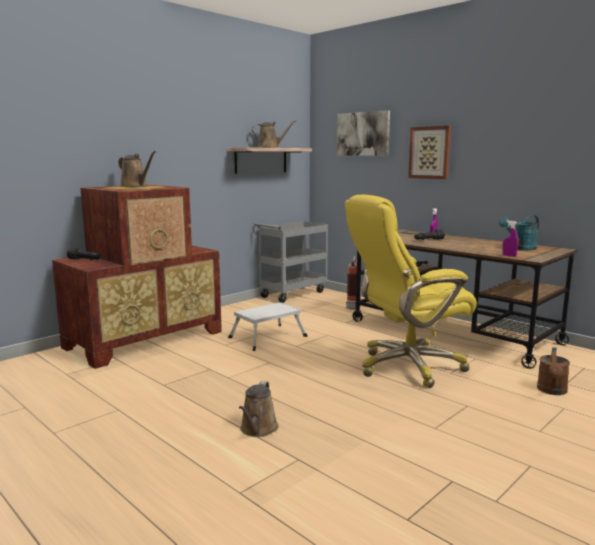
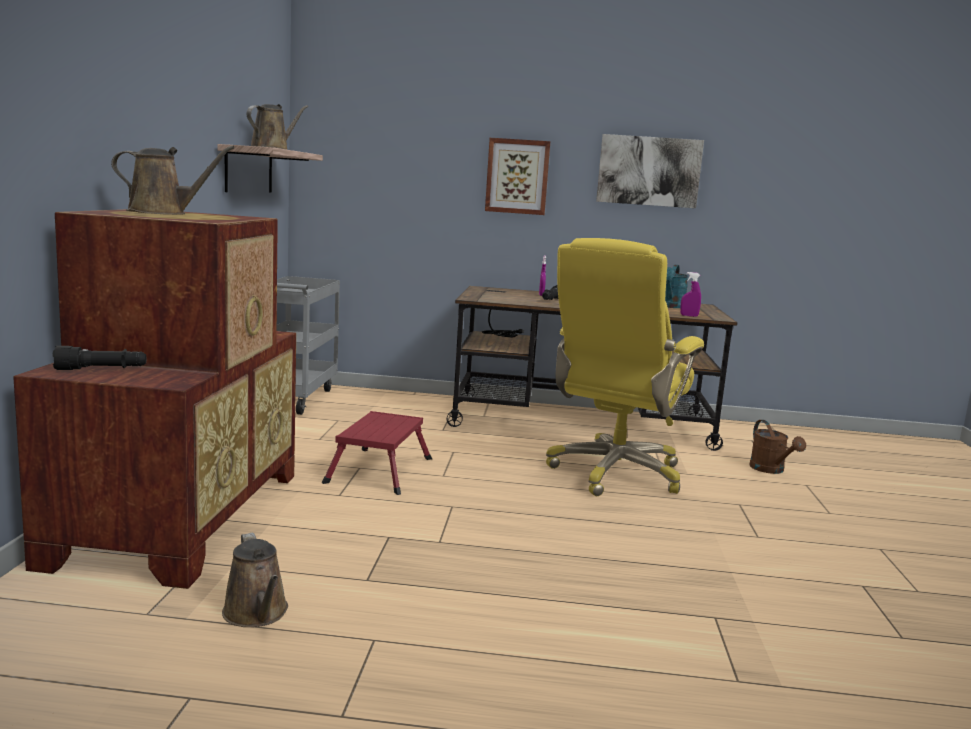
camera: 40 degrees left, 0 degrees up
white step ladder [228,302,308,351] -> red step ladder [321,411,432,495]
brown watering can [239,381,278,437] -> brown watering can moved to [222,532,288,627]
picture [337,110,390,156] -> picture moved to [596,134,704,208]
fire extinguisher [346,256,362,310] -> none

